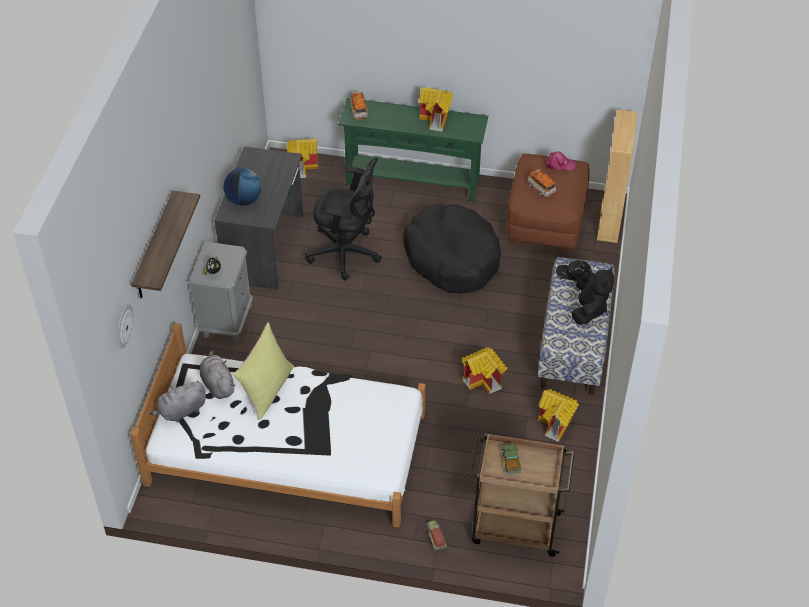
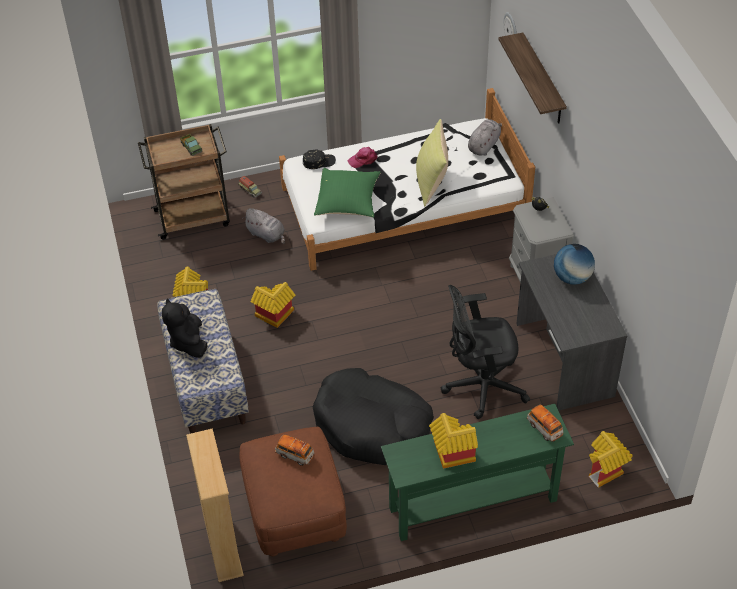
camera: 155 degrees right, 0 degrees up
grey plush toy [200,351,235,399] -> grey plush toy moved to [242,208,285,244]
pink cap [544,151,576,171] -> pink cap moved to [347,147,378,168]
black cap [556,260,592,281] -> black cap moved to [303,149,336,169]
none -> green pillow [314,168,381,218]

